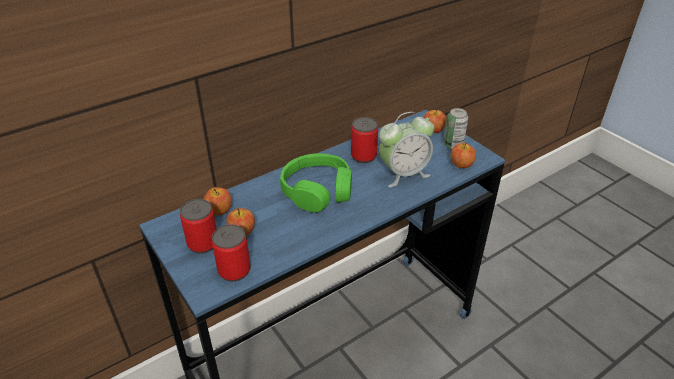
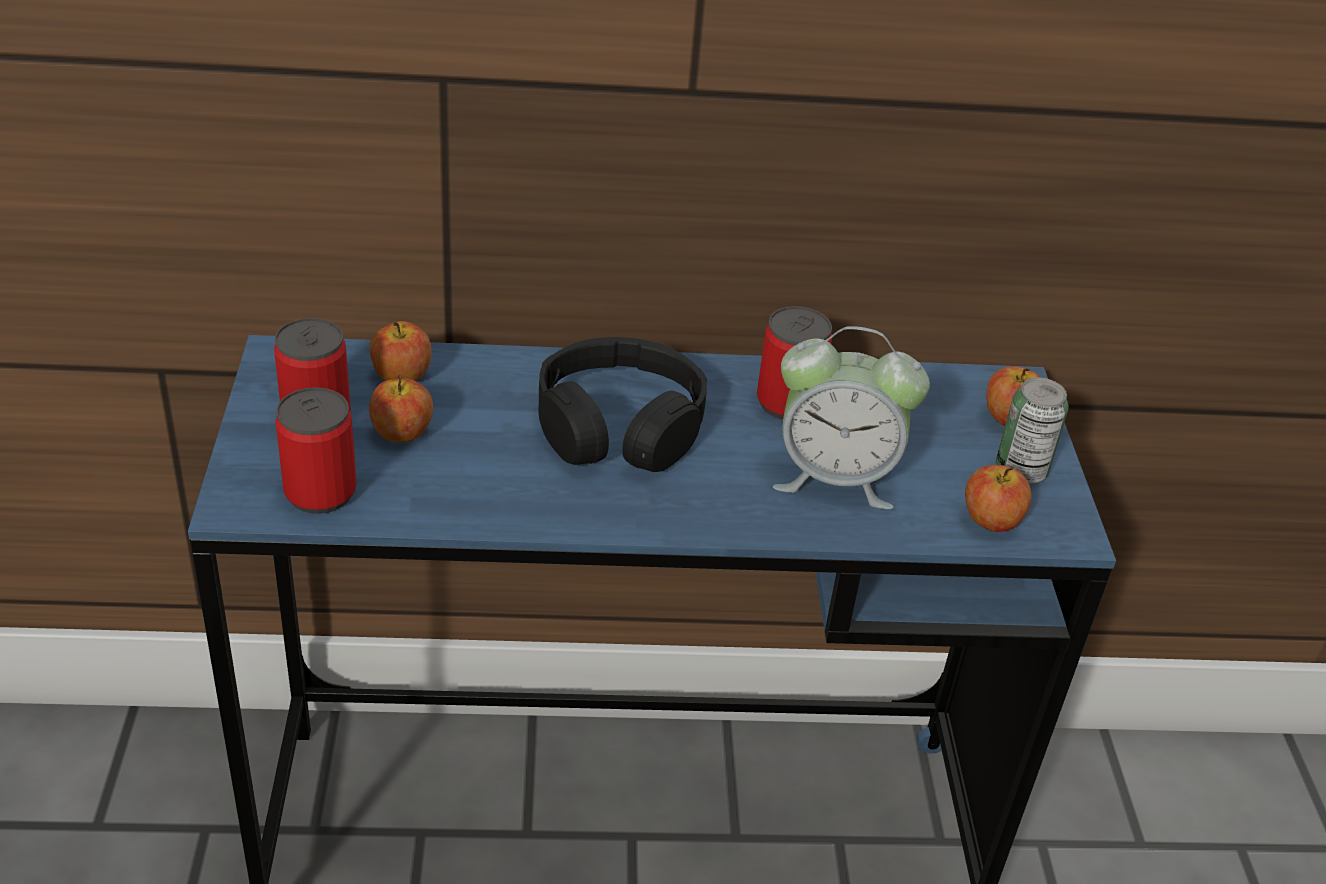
camera: 30 degrees right, 0 degrees up
green headphones [280,153,352,212] -> black headphones [538,337,707,472]

